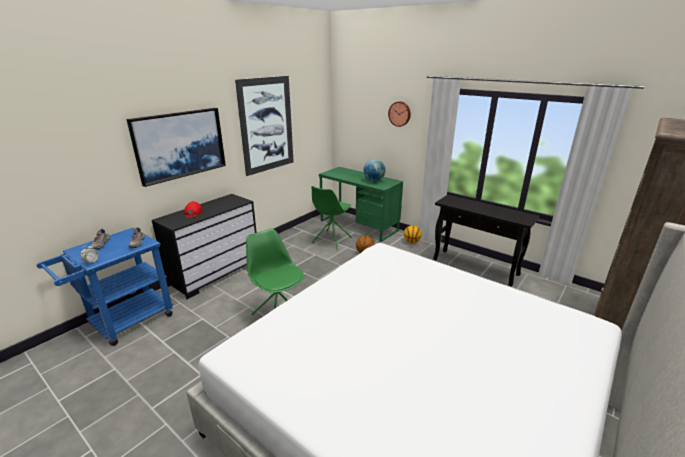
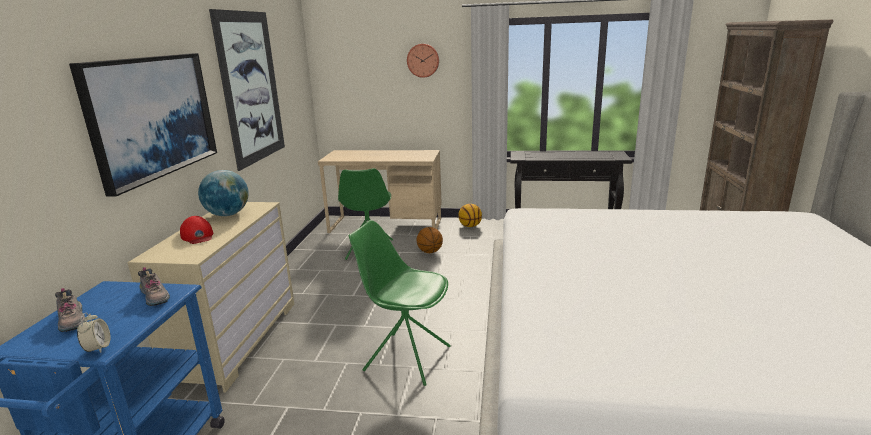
camera: 30 degrees left, 5 degrees down
black dresser [152,194,257,299] -> beige dresser [128,202,294,393]
green desk [319,167,403,242] -> beige desk [318,150,442,233]
globe [363,159,386,182] -> globe moved to [198,170,249,216]

